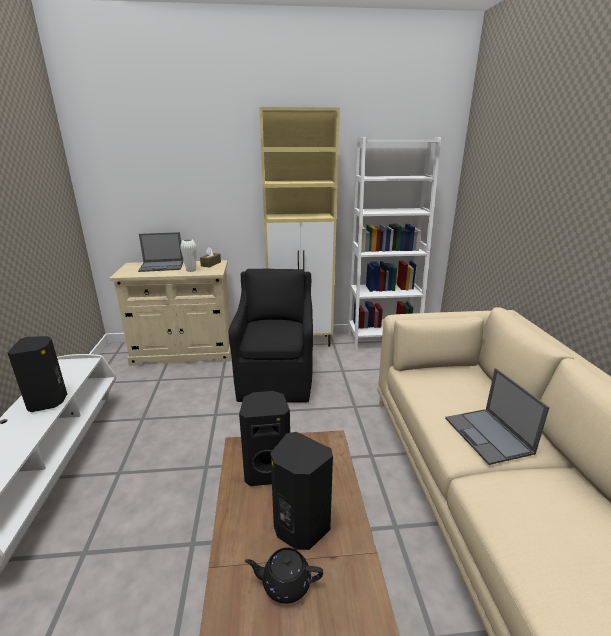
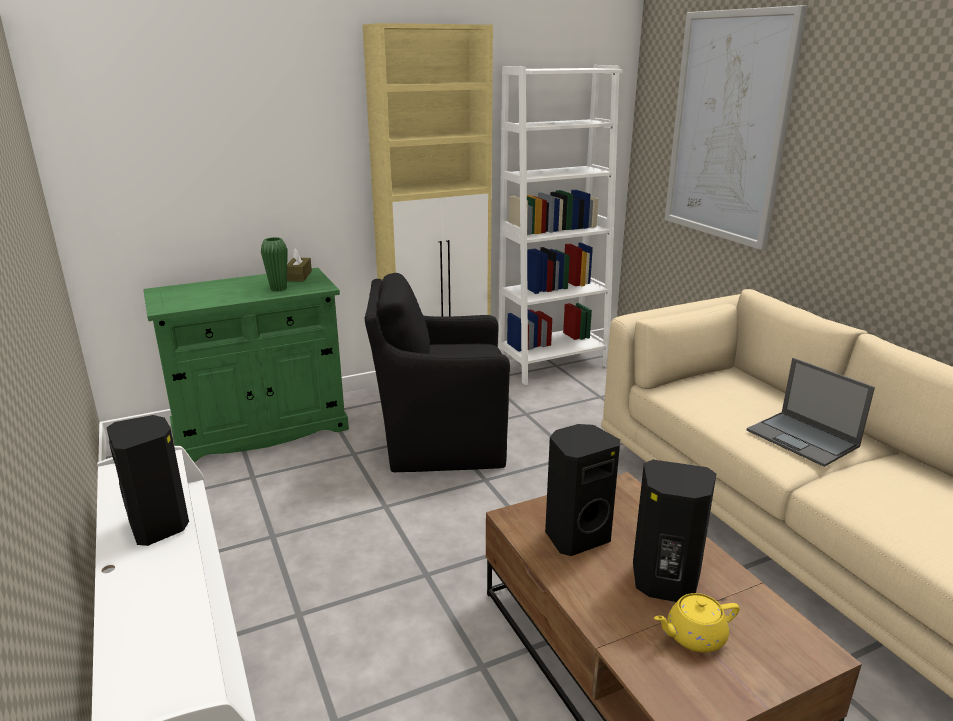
camera: 20 degrees left, 0 degrees up
beige cabinet [109,260,231,366] -> green cabinet [143,268,349,463]
laptop [138,232,184,272] -> none
white vase [180,239,197,272] -> green vase [261,237,288,291]
black armchair [229,269,313,403] -> black armchair turned 75 degrees counterclockwise [365,273,510,472]
black teapot [245,548,323,603] -> yellow teapot [654,593,739,652]
none -> picture [665,5,807,250]

